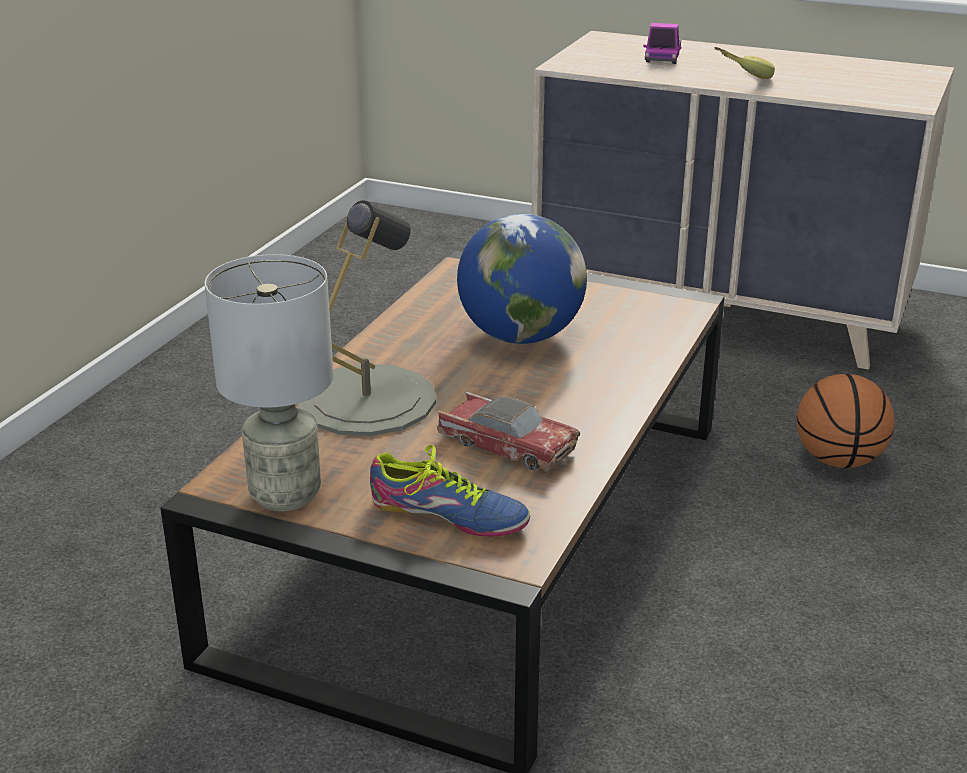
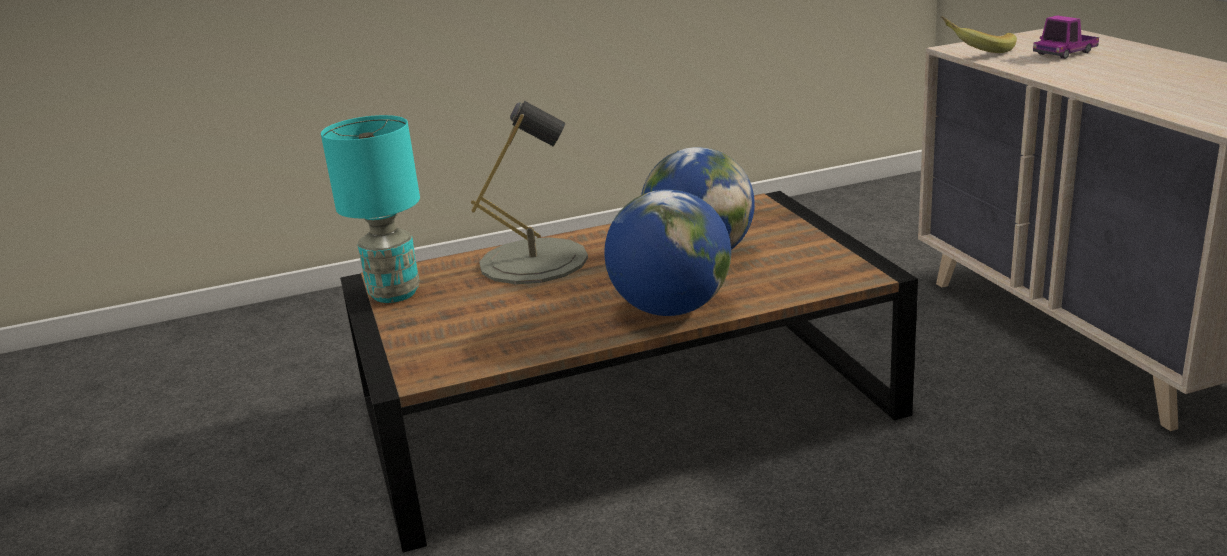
camera: 50 degrees right, 5 degrees down
grey table lamp [204,254,333,511] -> turquoise table lamp [321,115,420,303]
shoe [370,445,530,537] -> none
toy car [437,392,580,472] -> none
banana [715,47,775,79] -> banana moved to [941,16,1017,53]
basketball [797,374,895,468] -> none
none -> globe [604,189,731,316]

